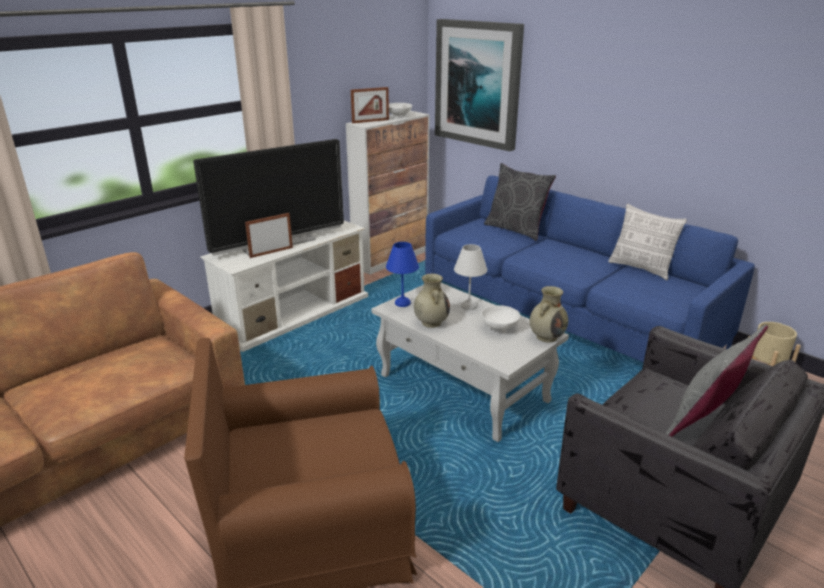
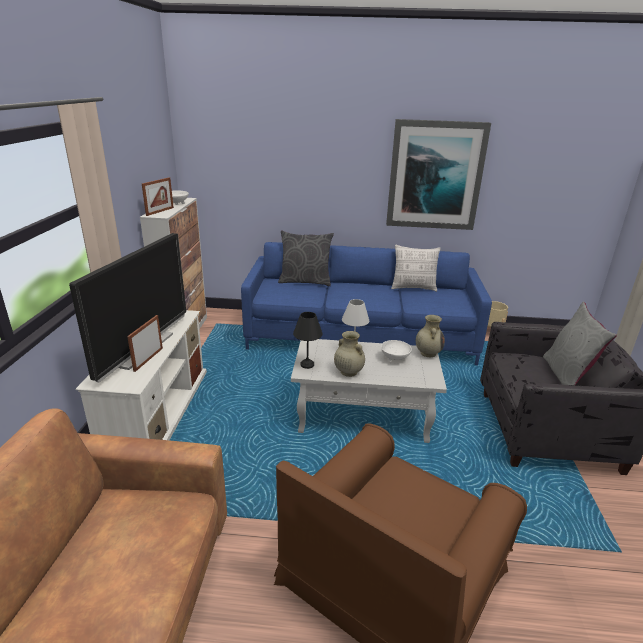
camera: 40 degrees left, 0 degrees up
blue table lamp [386,242,419,307] -> black table lamp [293,312,323,369]
picture [435,19,524,151] -> picture moved to [386,119,491,230]

